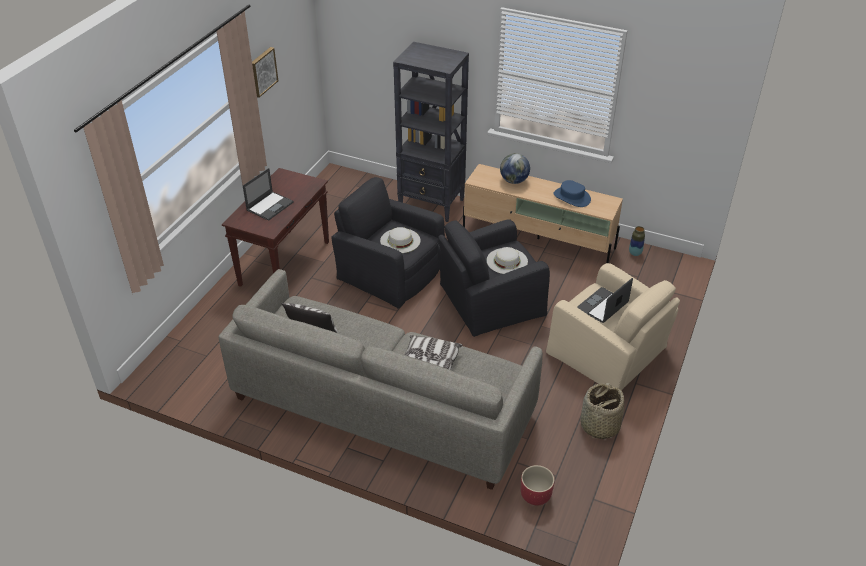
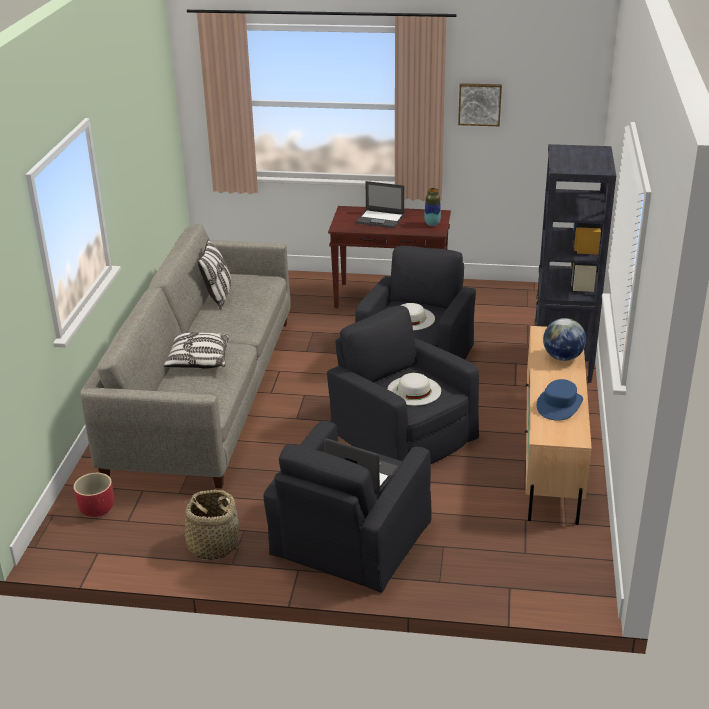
camera: 75 degrees right, 10 degrees down
beige armchair [546,263,680,391] -> black armchair [264,421,432,593]
vase [629,226,645,256] -> vase moved to [424,188,441,226]

